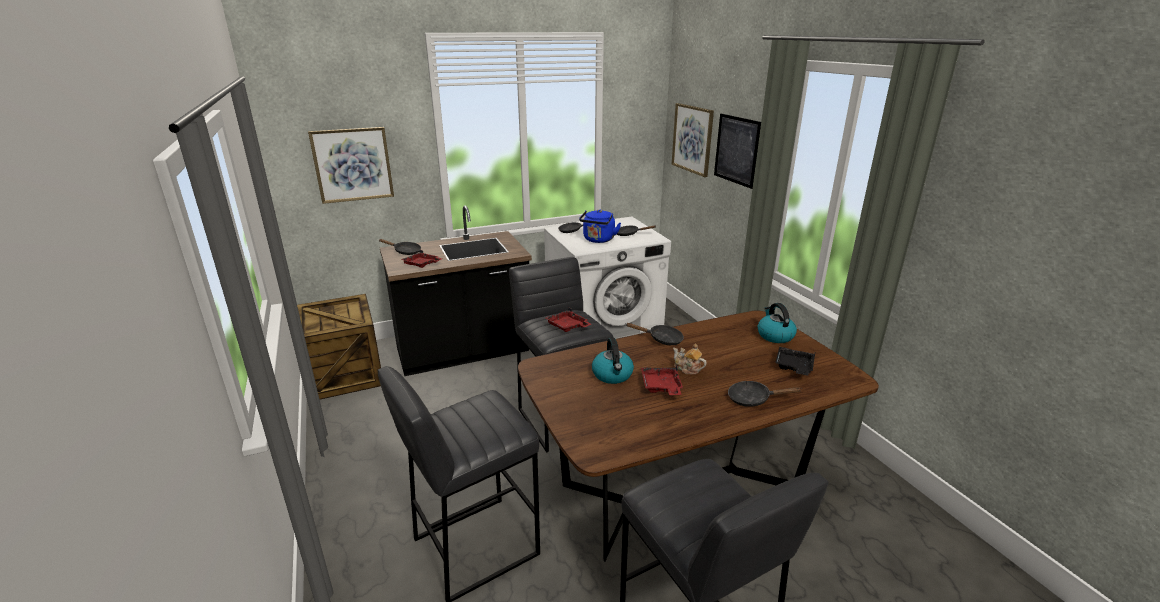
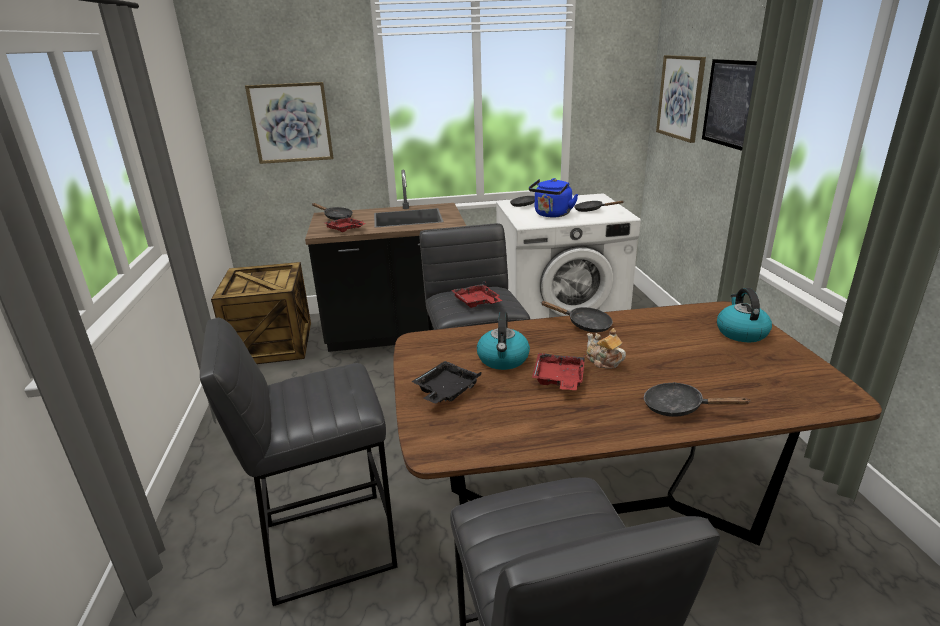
camera: 15 degrees right, 0 degrees up
black tray [775,347,816,376] -> black tray moved to [411,361,481,404]

